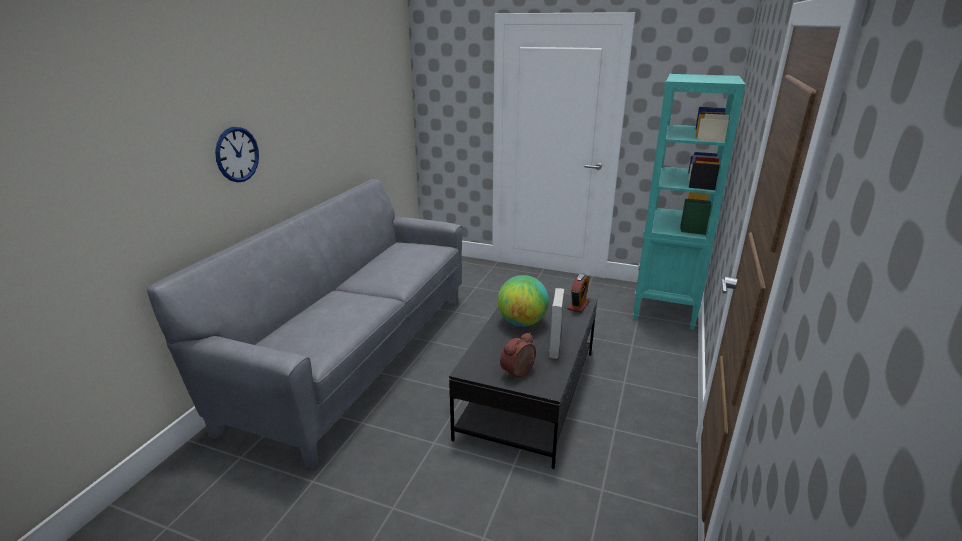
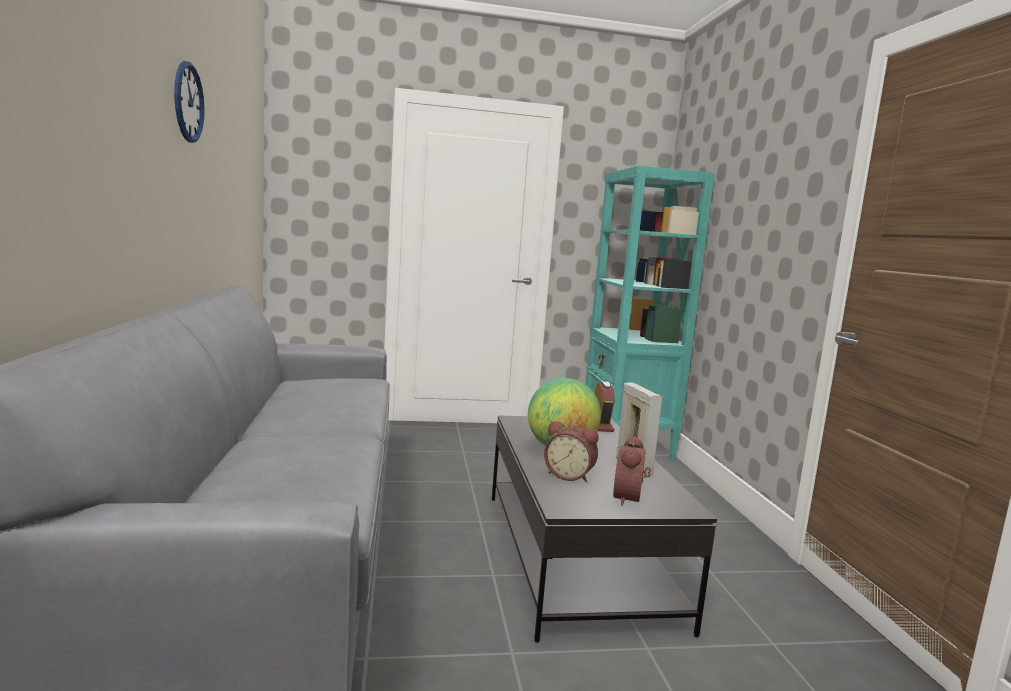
camera: 30 degrees left, 15 degrees down
wall clock [215,127,259,182] -> wall clock moved to [174,61,205,143]
none -> alarm clock [544,421,599,483]

